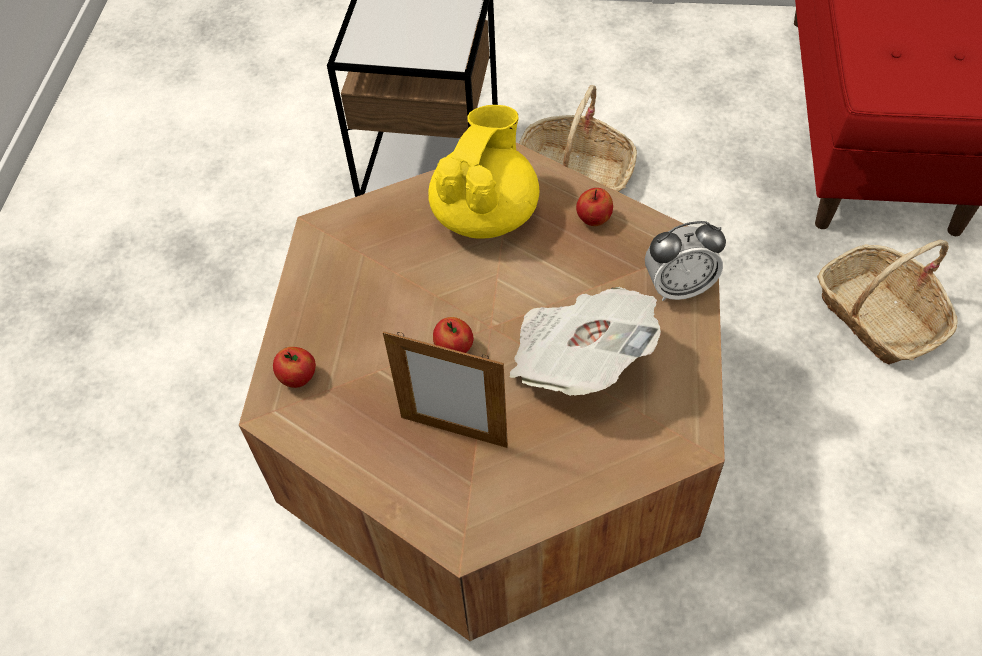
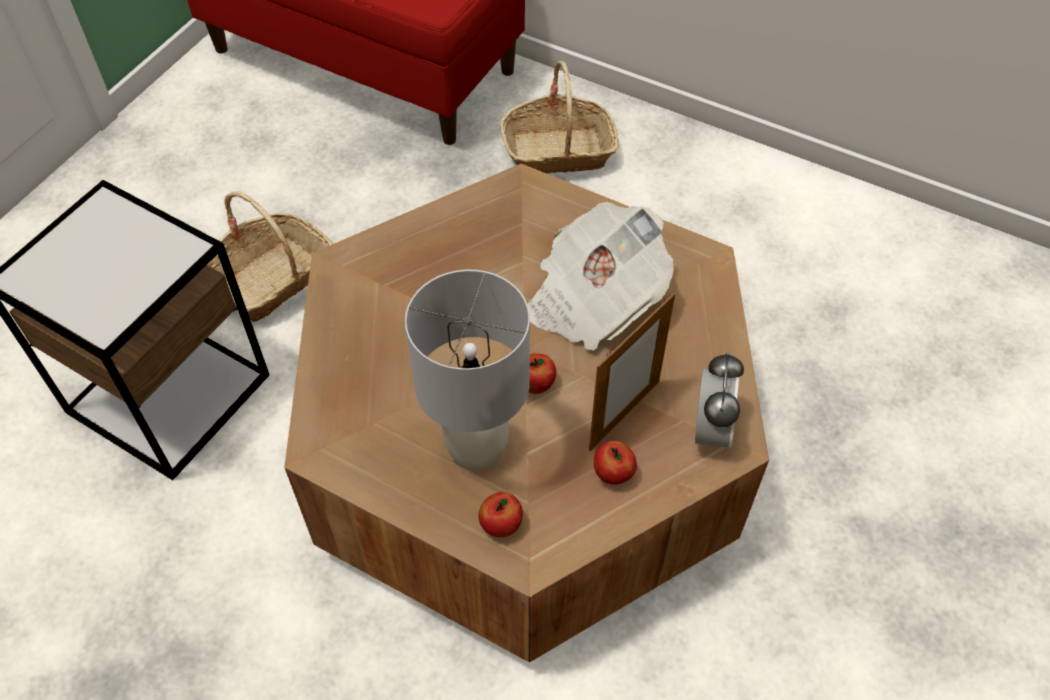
camera: 70 degrees left, 0 degrees up
yellow teapot [428,105,539,239] -> none
apple [576,188,613,226] -> apple moved to [594,441,637,485]
alarm clock [645,221,726,301] -> alarm clock moved to [695,352,744,451]
none -> grey table lamp [405,270,530,471]

